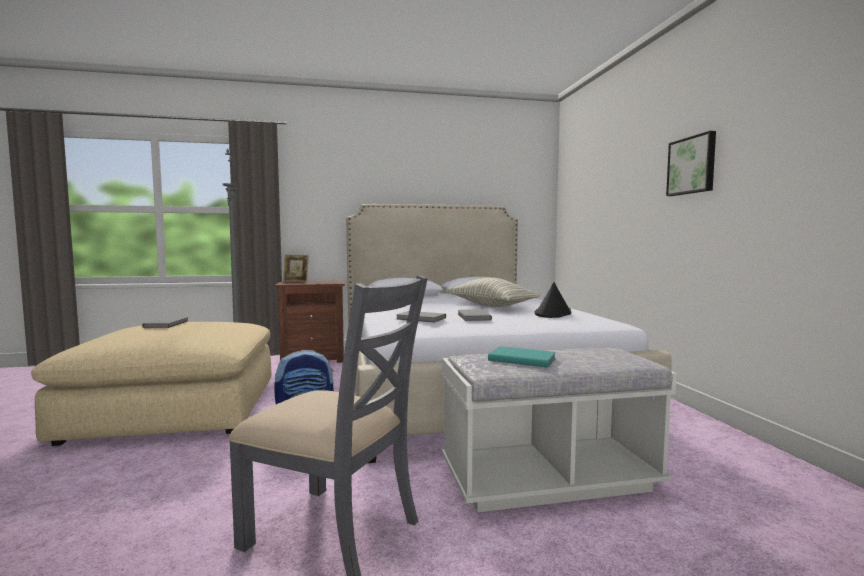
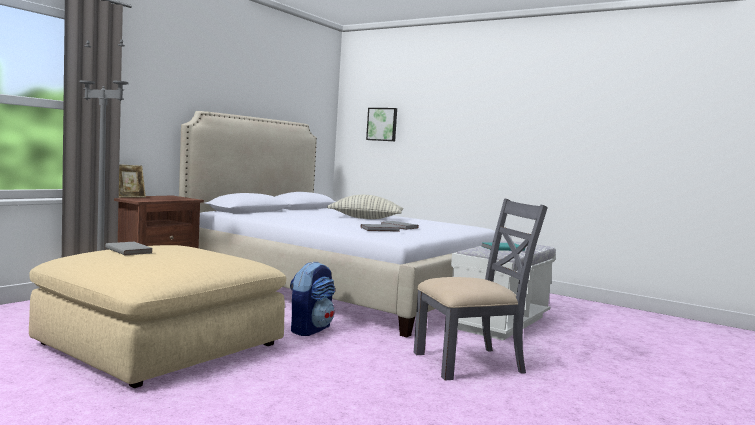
camera: 45 degrees left, 0 degrees up
black hat [534,282,571,318] -> none
picture [666,131,716,196] -> picture moved to [366,108,397,141]

